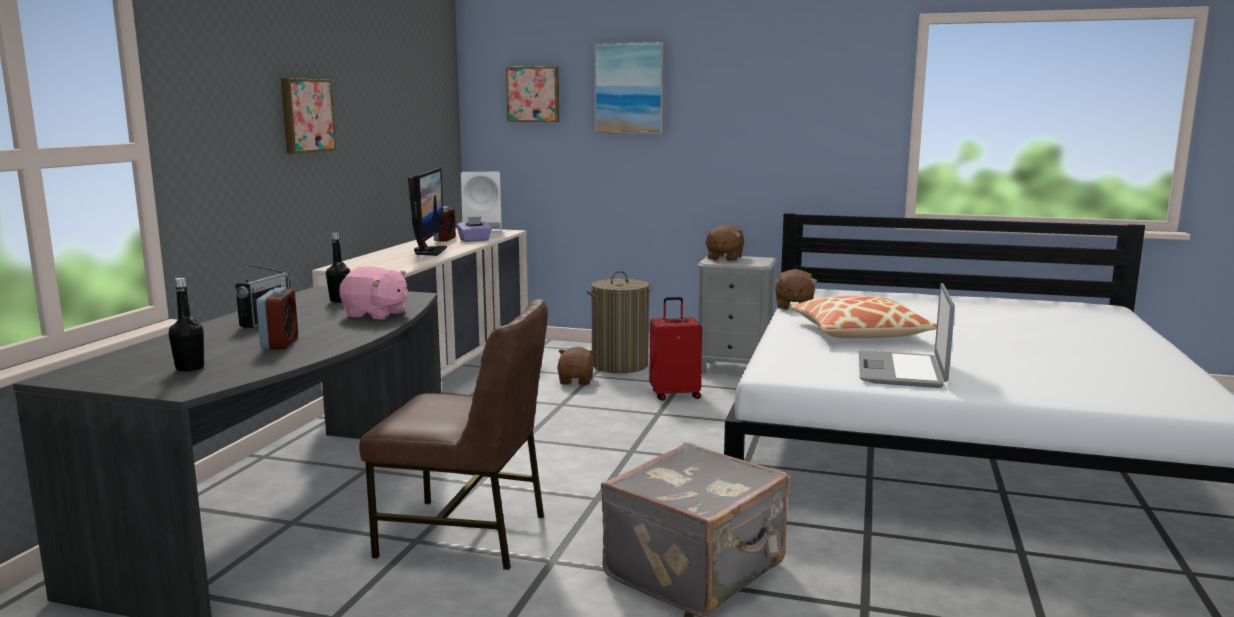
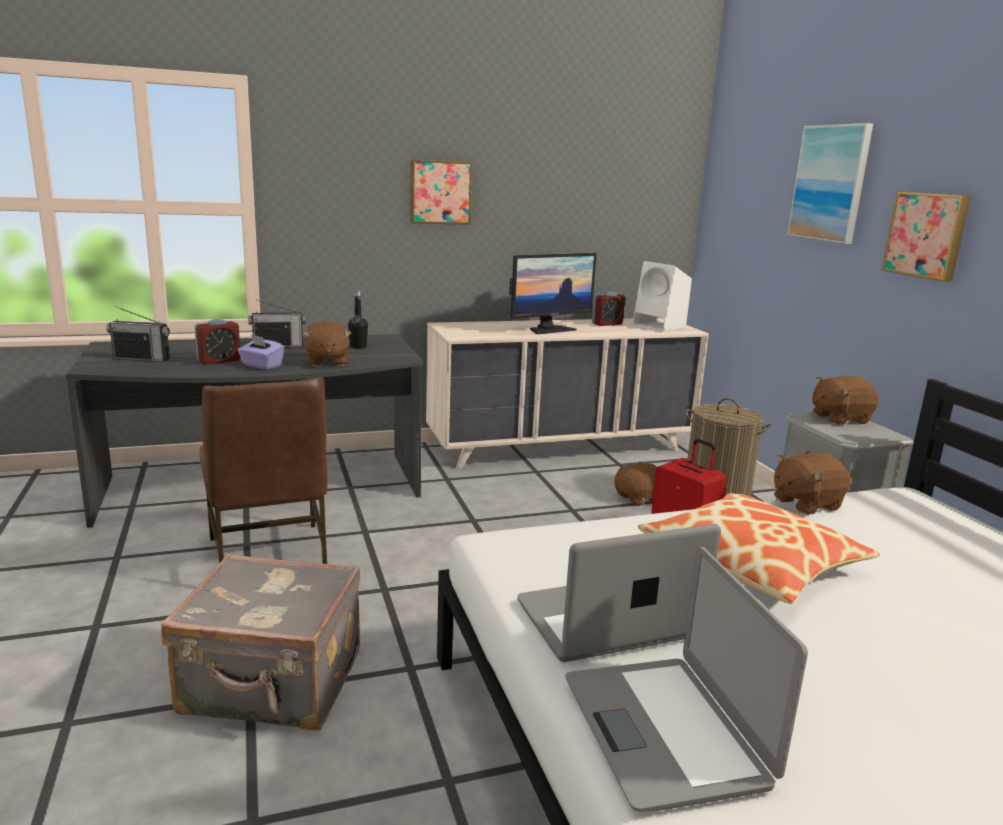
camera: 55 degrees right, 5 degrees up
black bottle [168,278,204,371] -> radio [107,306,170,362]
pink plush toy [339,266,409,320] -> brown plush toy [302,320,351,367]
purple tissue box [456,216,492,242] -> purple tissue box moved to [238,335,284,370]
picture [506,66,559,122] -> picture moved to [881,191,971,282]
none -> laptop [565,547,808,812]

